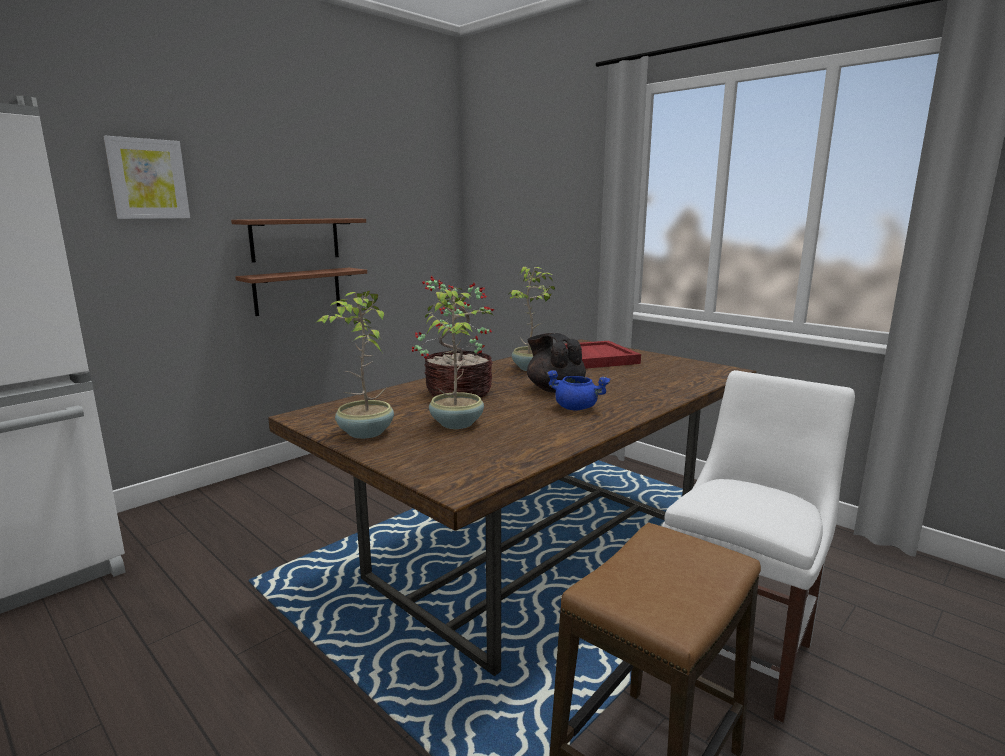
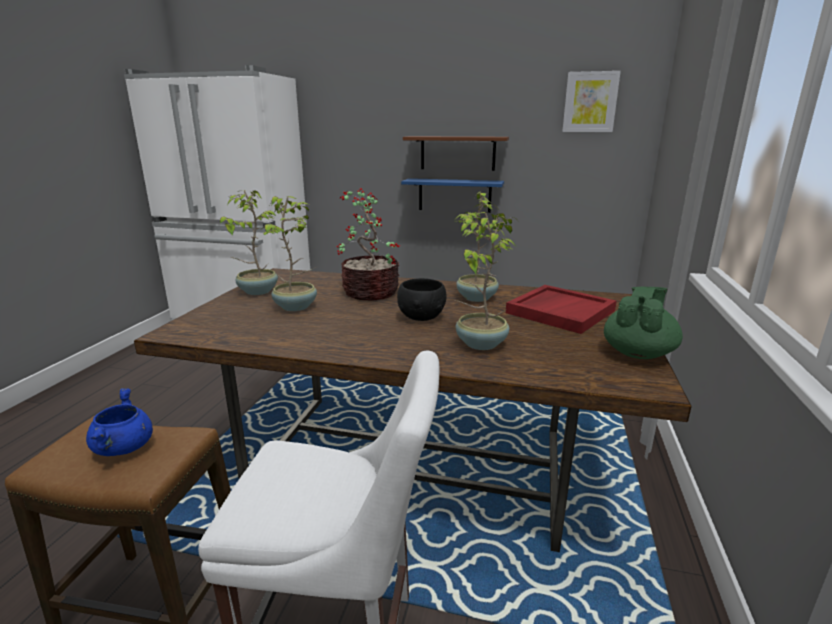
camera: 60 degrees right, 5 degrees up
picture [103,136,190,219] -> picture moved to [562,71,621,132]
brown shelf [235,268,367,316] -> blue shelf [401,178,504,213]
black teapot [527,333,586,393] -> black bowl [397,278,447,321]
blue cooking pot [547,370,610,411] -> blue cooking pot moved to [86,388,153,456]
none -> potted plant [454,212,516,350]
none -> green teapot [604,287,683,359]

